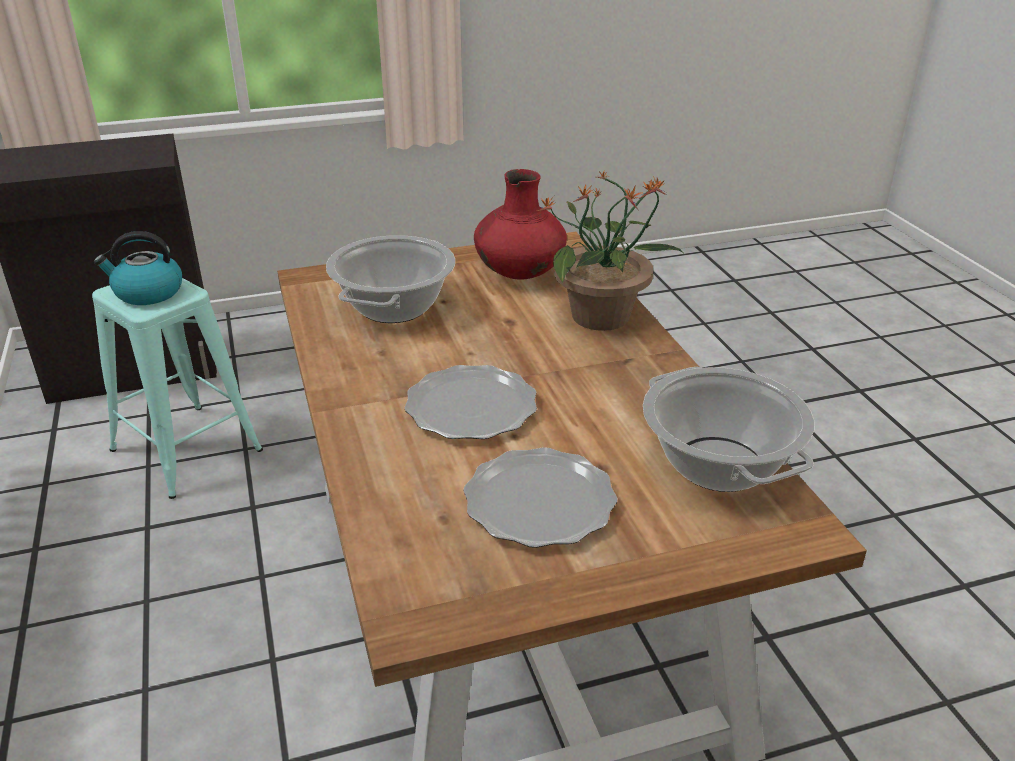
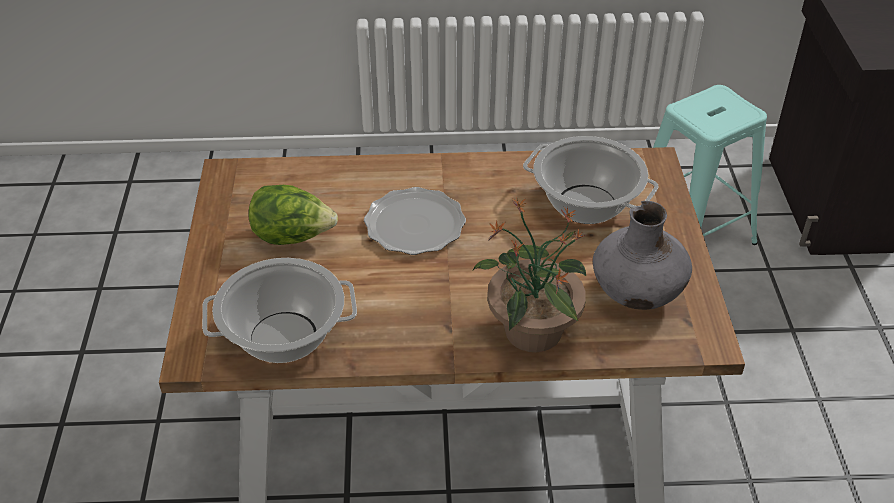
camera: 105 degrees right, 10 degrees up
kettle [94,231,182,305] -> none
plate [463,447,617,548] -> lettuce [248,185,338,245]
red vase [474,169,567,280] -> grey vase [593,201,692,310]

